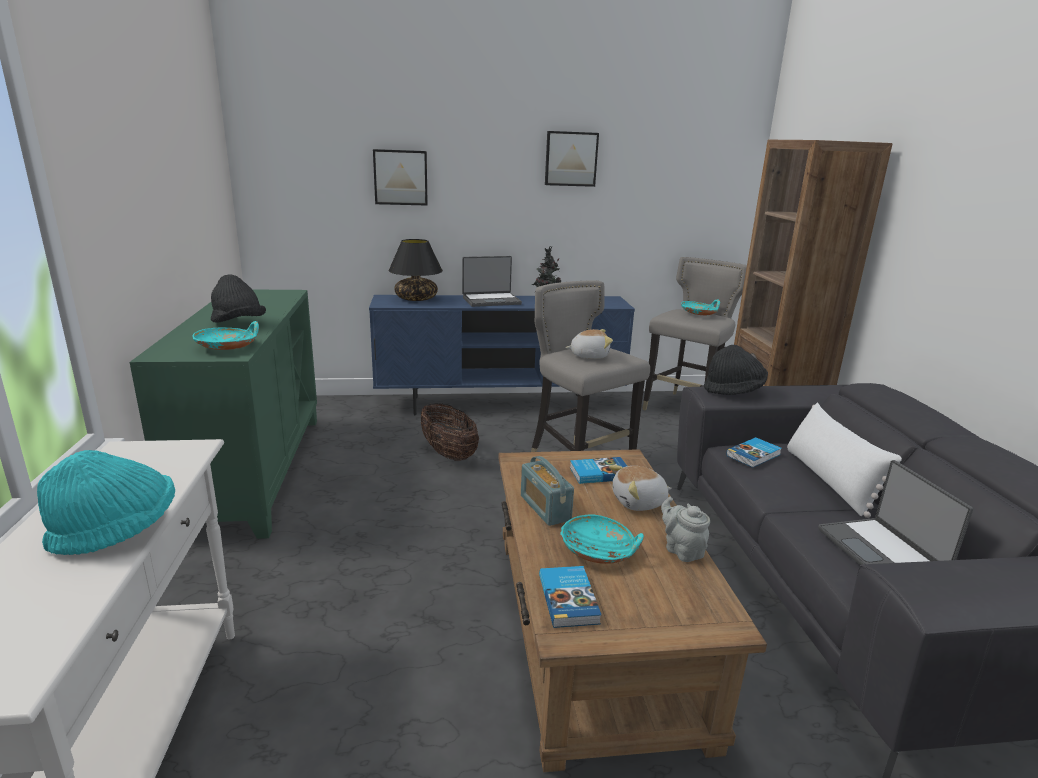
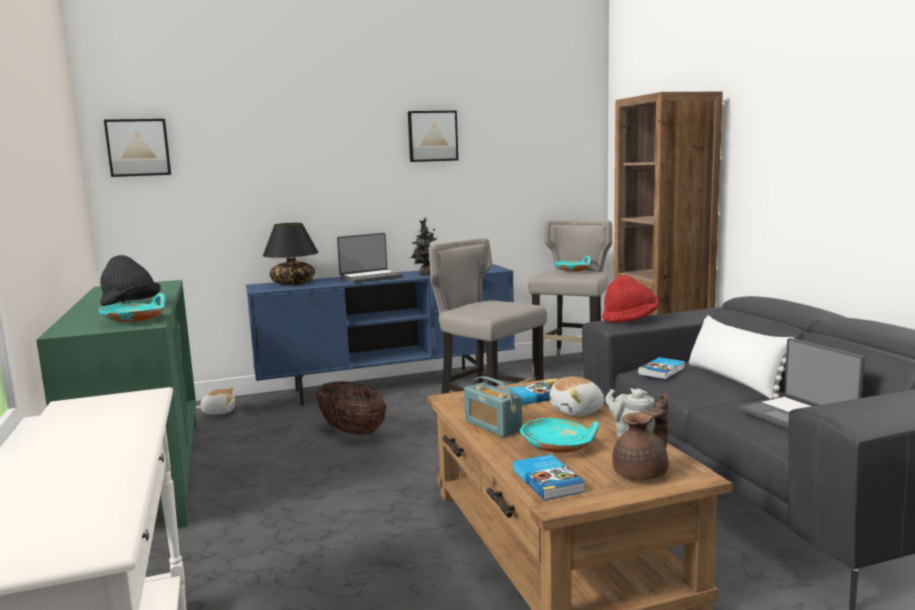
camera: 10 degrees left, 10 degrees down
turquoise hat [37,450,175,555] -> none
picture [373,149,428,206] -> picture moved to [104,119,171,177]
plush toy [566,329,613,359] -> plush toy moved to [196,387,235,415]
black hat [704,345,768,395] -> red hat [602,275,658,323]
none -> brown teapot [612,394,669,480]

